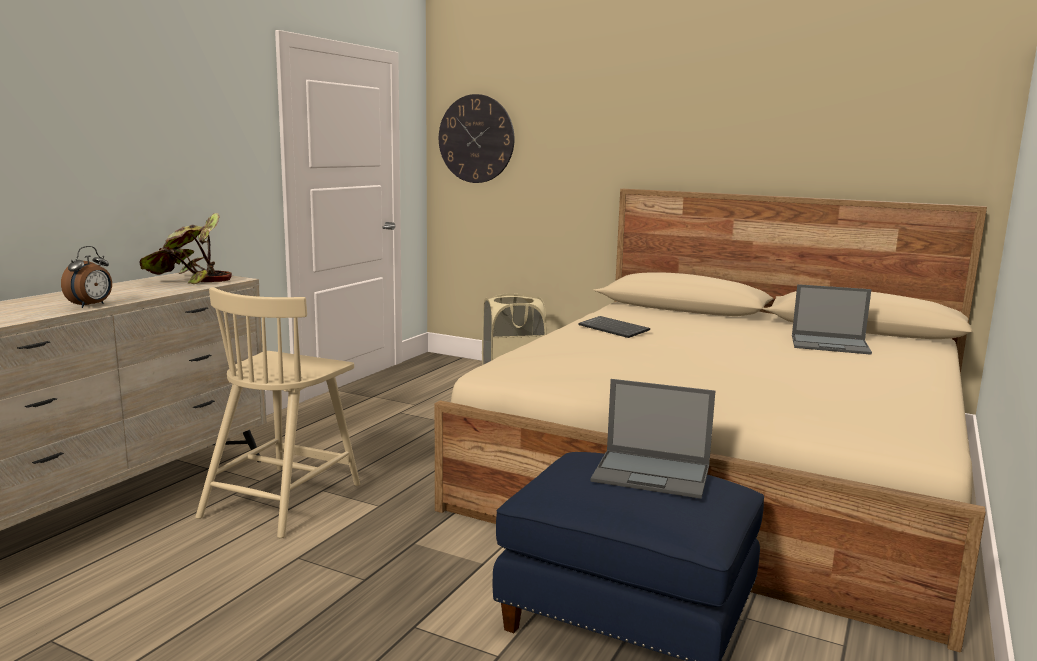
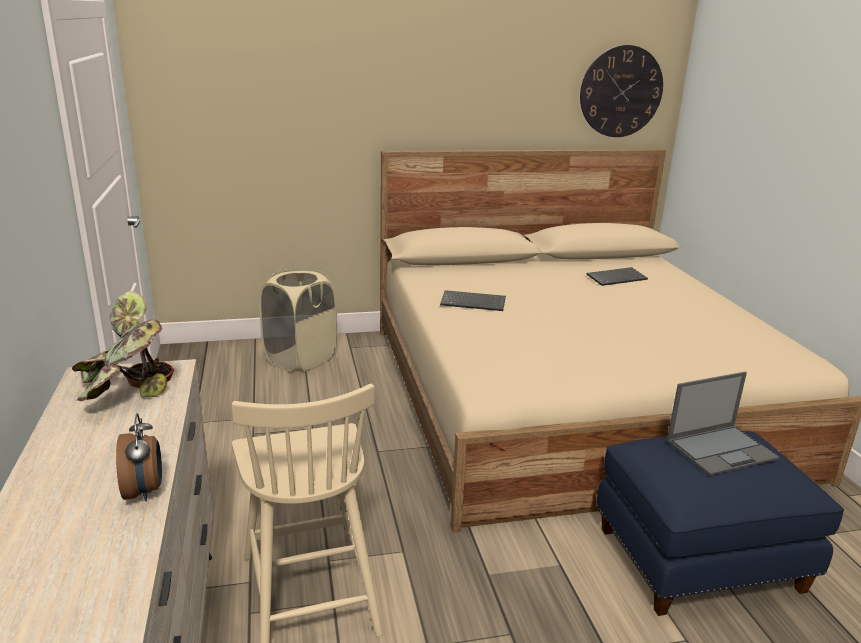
camera: 40 degrees left, 10 degrees up
wall clock [439,94,514,183] -> wall clock moved to [580,45,663,137]
laptop [792,284,872,355] -> keyboard [586,267,648,286]

